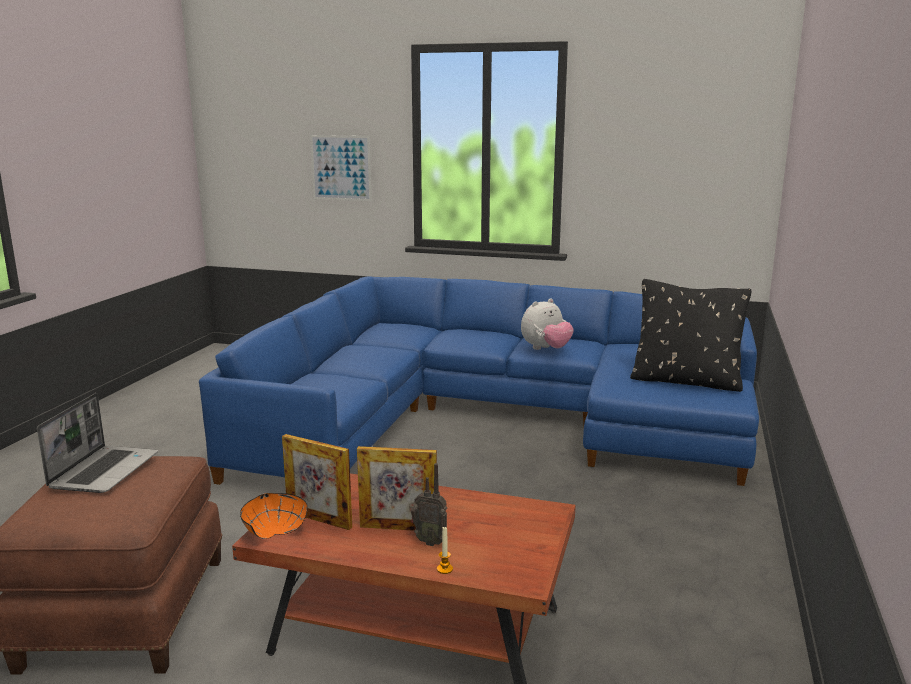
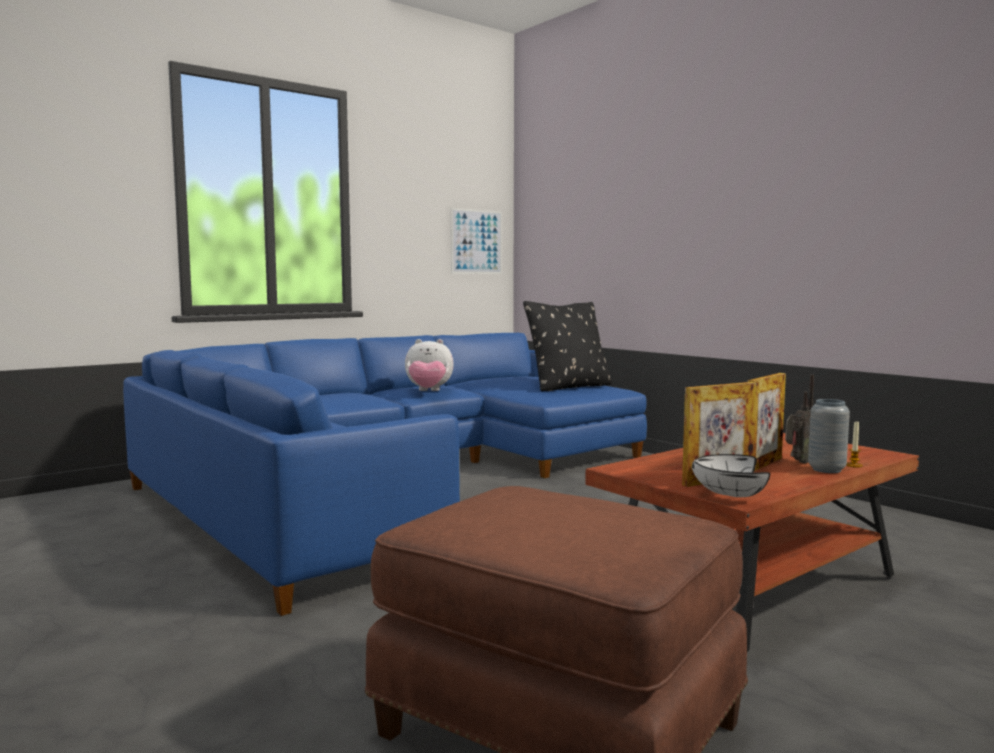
camera: 55 degrees left, 10 degrees down
laptop [37,393,158,493] -> none
orange bowl [240,493,308,539] -> white bowl [692,454,770,497]
picture [310,135,372,201] -> picture moved to [451,208,502,274]
plush toy [521,299,574,350] -> plush toy turned 90 degrees clockwise [405,339,454,391]
none -> grey vase [808,399,850,473]

